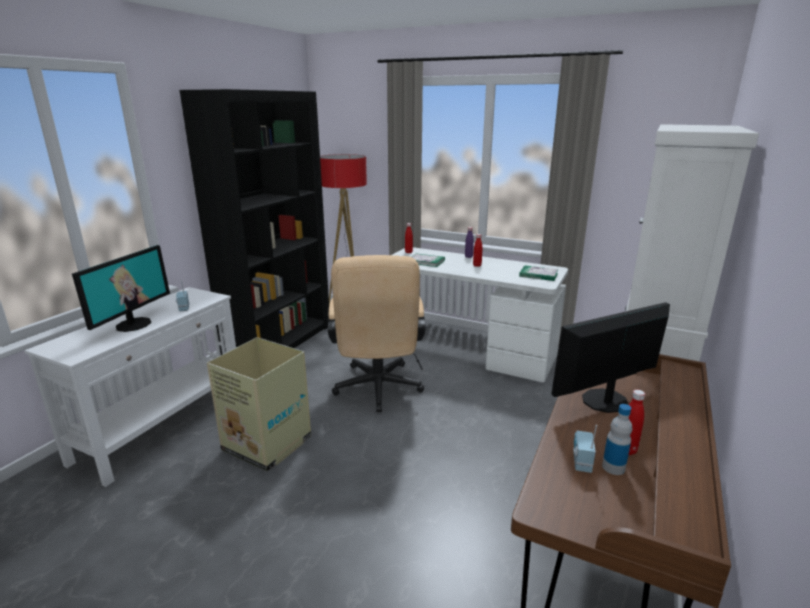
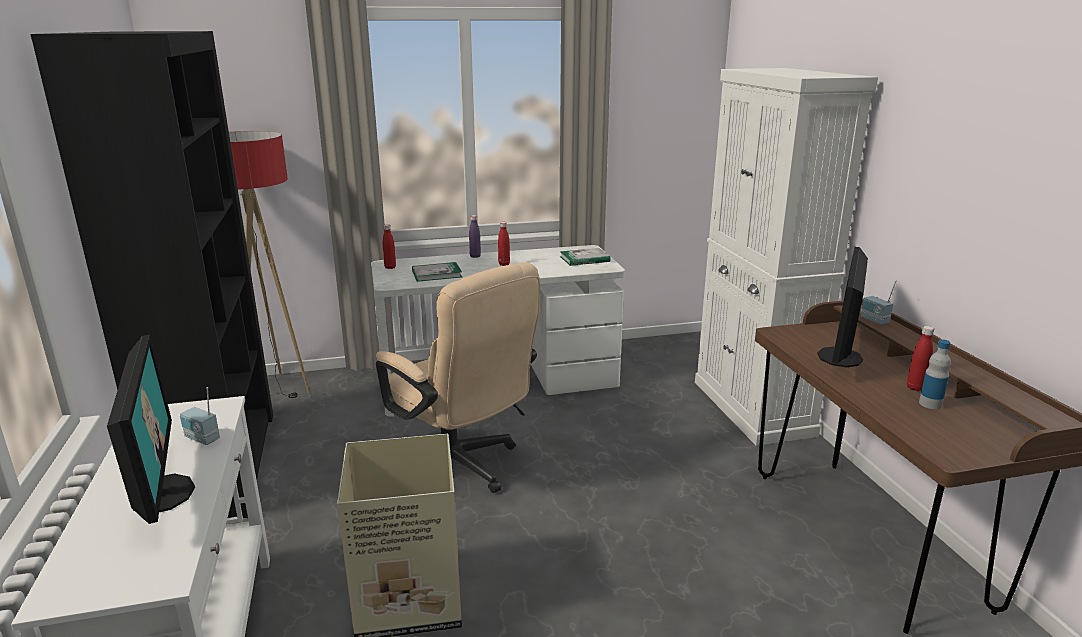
camera: 40 degrees left, 0 degrees up
radio [573,425,597,473] -> radio moved to [860,280,896,325]

